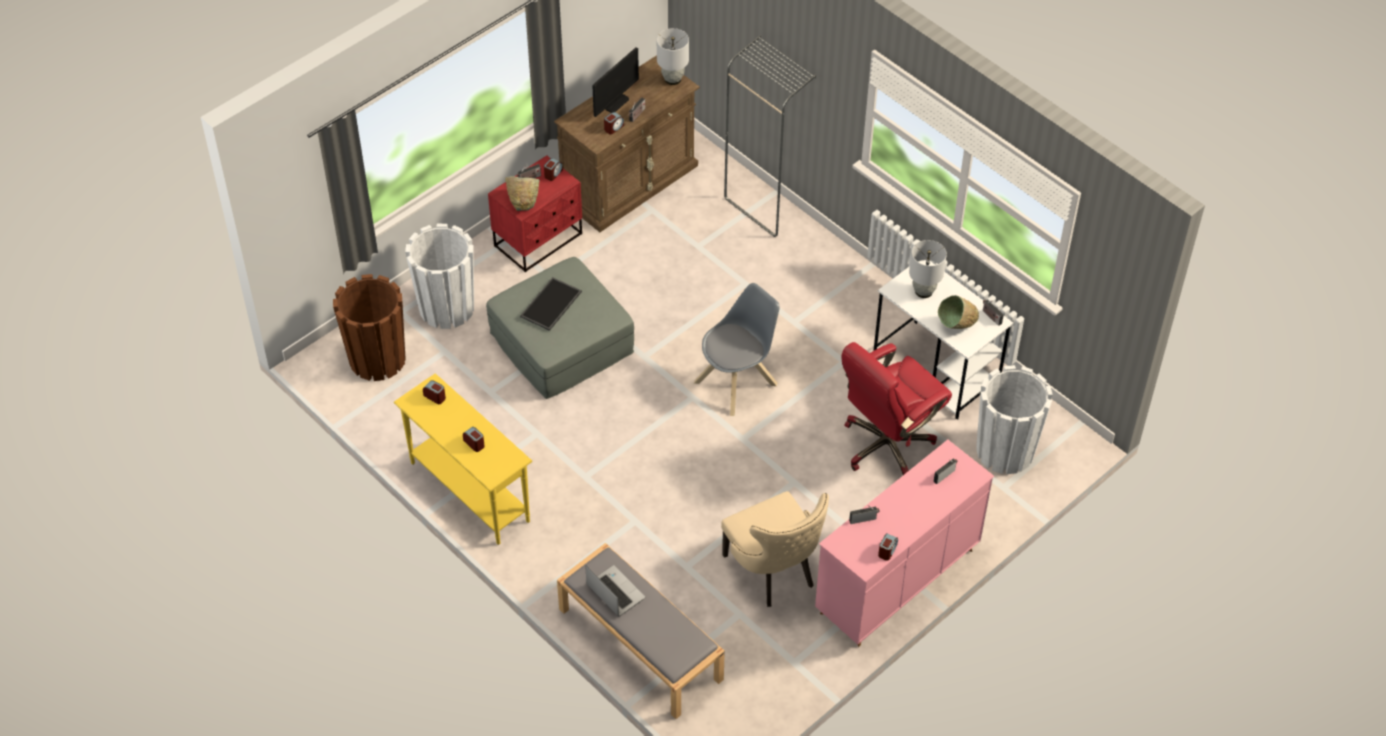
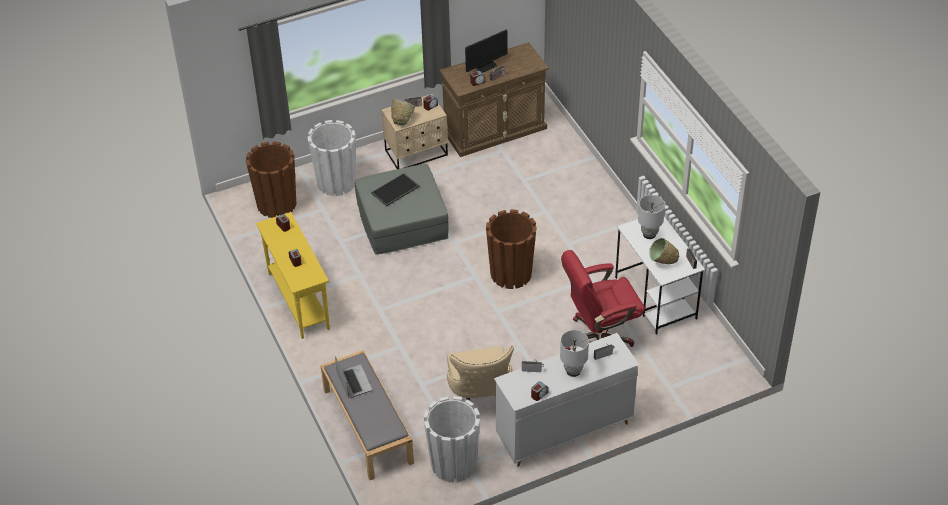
camera: 20 degrees right, 5 degrees down
red nightstand [488,155,582,272] -> beige nightstand [382,94,448,169]
white table lamp [657,28,689,85] -> white table lamp moved to [560,330,589,377]
grey chair [694,283,780,416] -> brown planter [486,209,537,289]
grey clothes rack [724,35,816,237] -> none
pink cabinet [815,440,994,647] -> white cabinet [494,333,639,467]
white planter [976,365,1053,474] -> white planter moved to [424,396,480,483]

